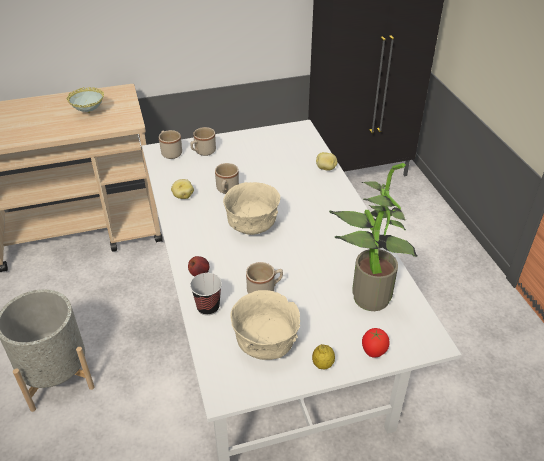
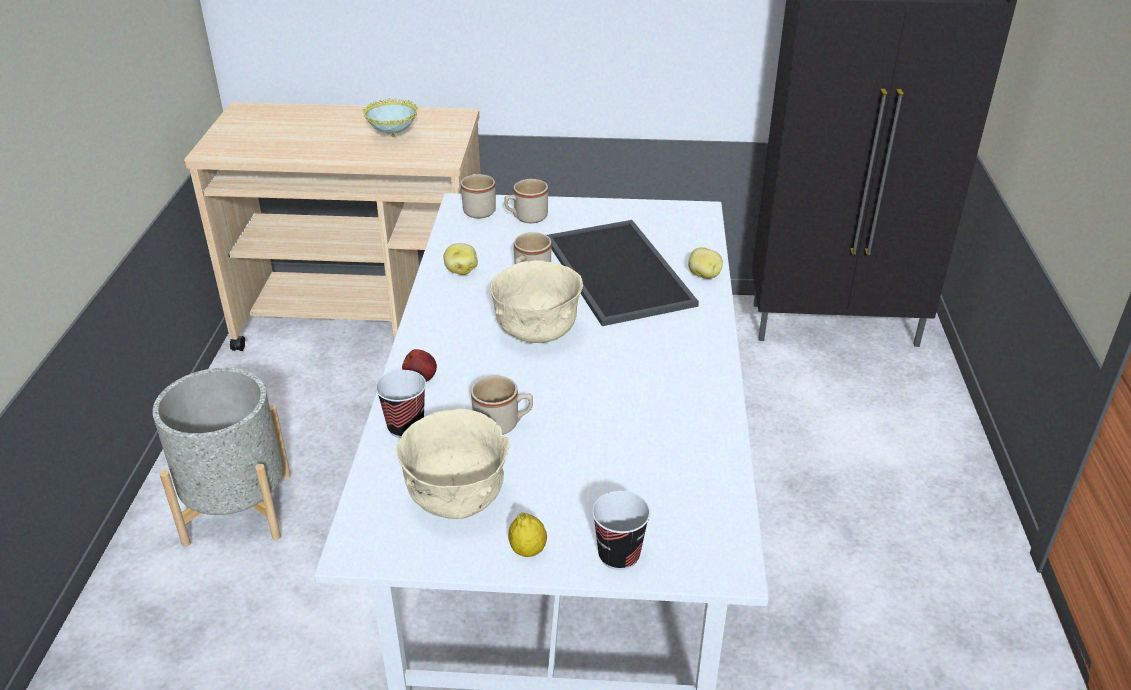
camera: 20 degrees right, 5 degrees down
potted plant [329,163,418,311] -> none
tomato [362,328,390,358] -> cup [592,491,650,570]
none -> tray [547,220,699,326]

